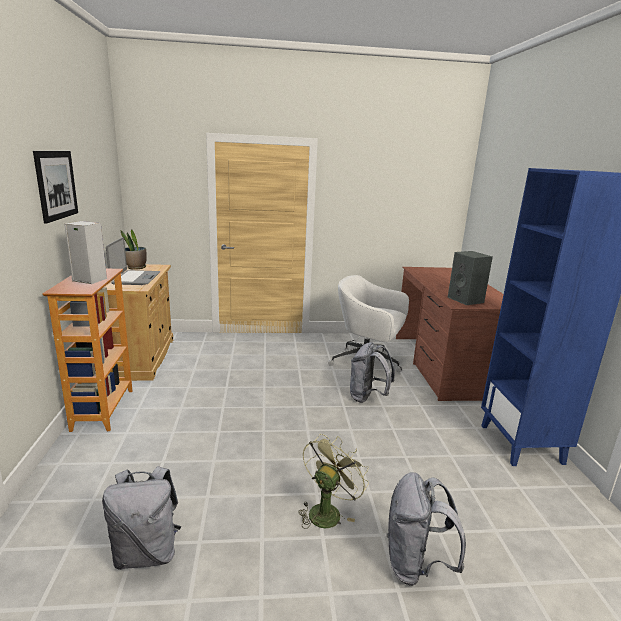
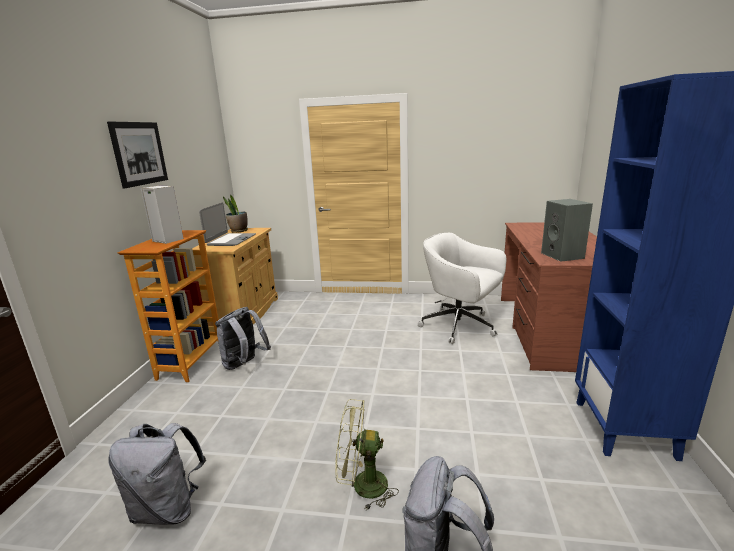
camera: 15 degrees right, 0 degrees up
green fan [298,434,369,529] -> green fan turned 135 degrees counterclockwise [335,399,399,510]
grey backpack [350,342,395,403] -> grey backpack moved to [215,307,271,370]

